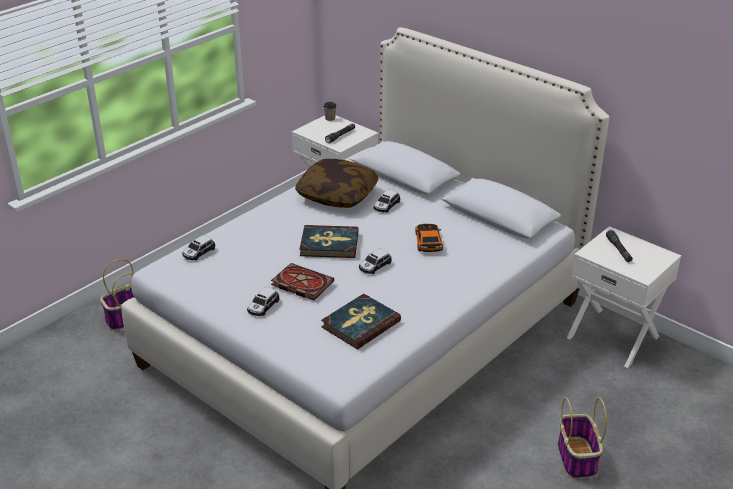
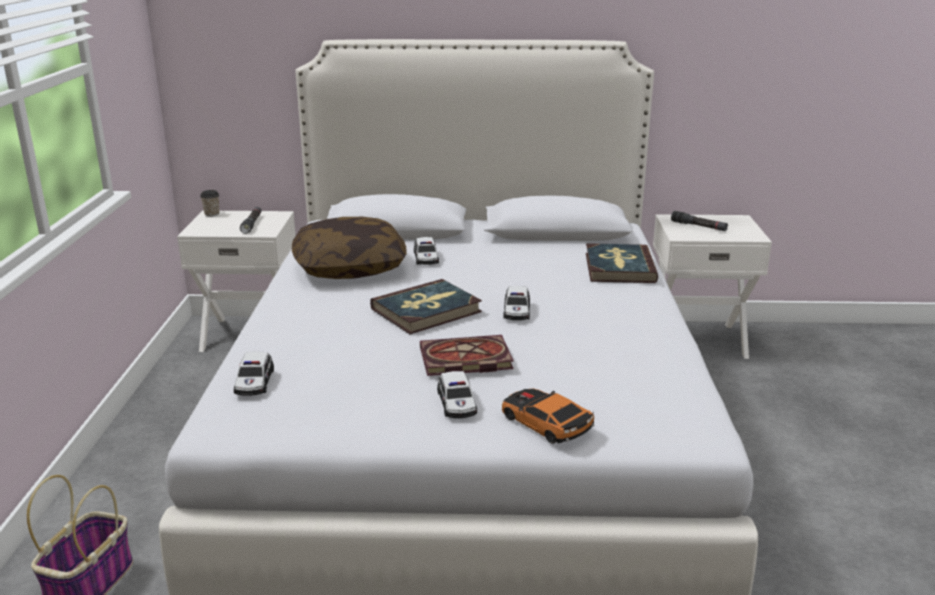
camera: 40 degrees left, 10 degrees down
book [321,294,401,349] -> book moved to [586,243,658,283]
toy car [415,224,443,252] -> toy car moved to [502,388,594,444]
basket [558,397,607,479] -> none

